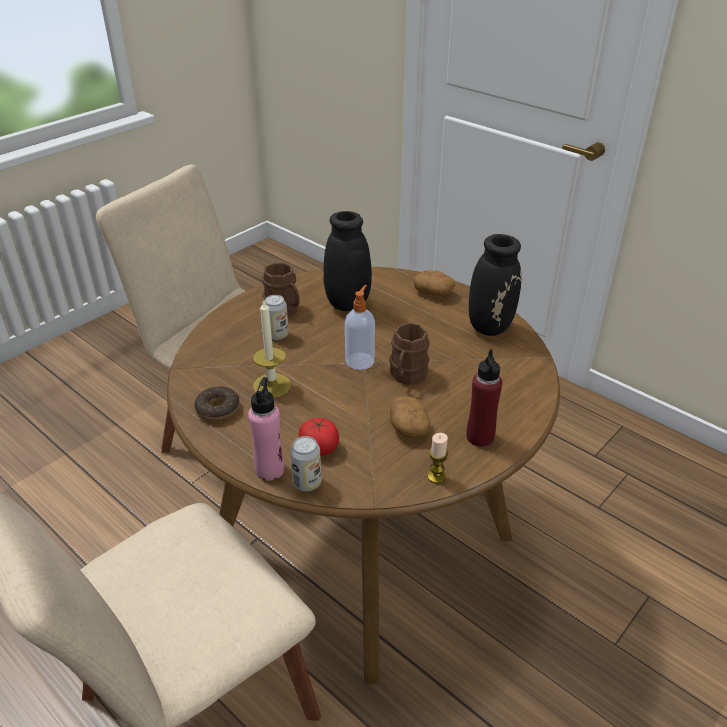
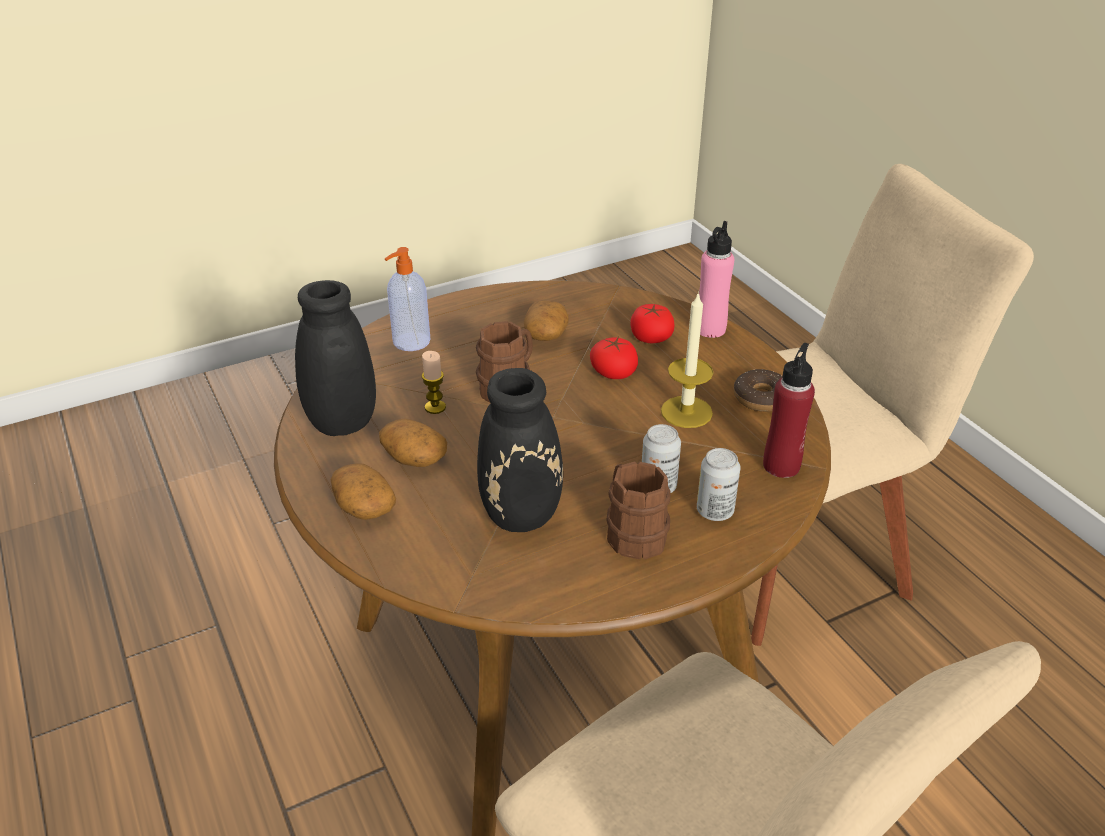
camera: 160 degrees left, 0 degrees up
can [290,436,322,491] -> can moved to [697,448,741,521]
soap dispenser [345,285,375,370] -> soap dispenser moved to [385,247,430,351]
candle [428,433,448,484] -> candle moved to [422,351,446,414]
red bottle [466,349,502,447] -> red bottle moved to [763,343,815,478]
none -> potato [379,418,447,467]
none -> tomato [590,337,638,379]

